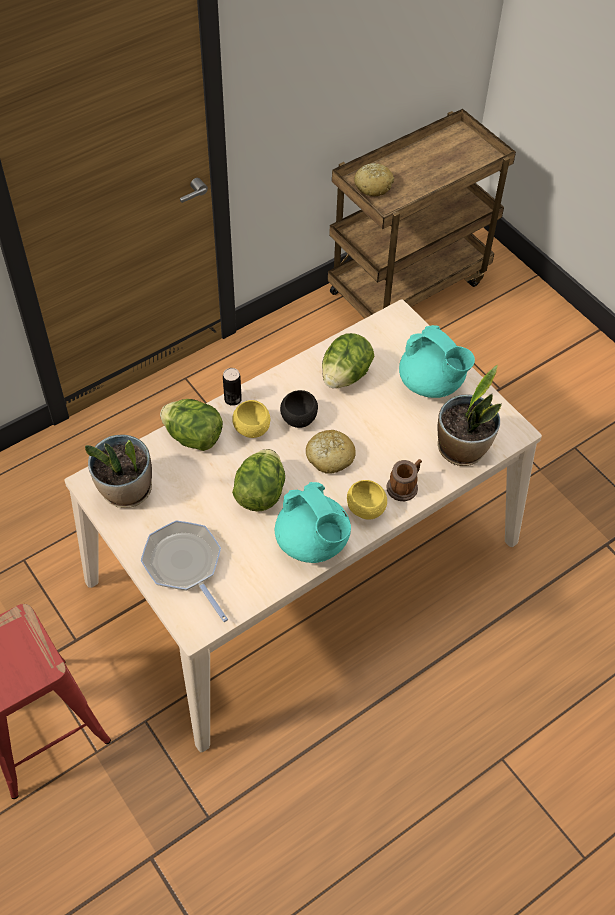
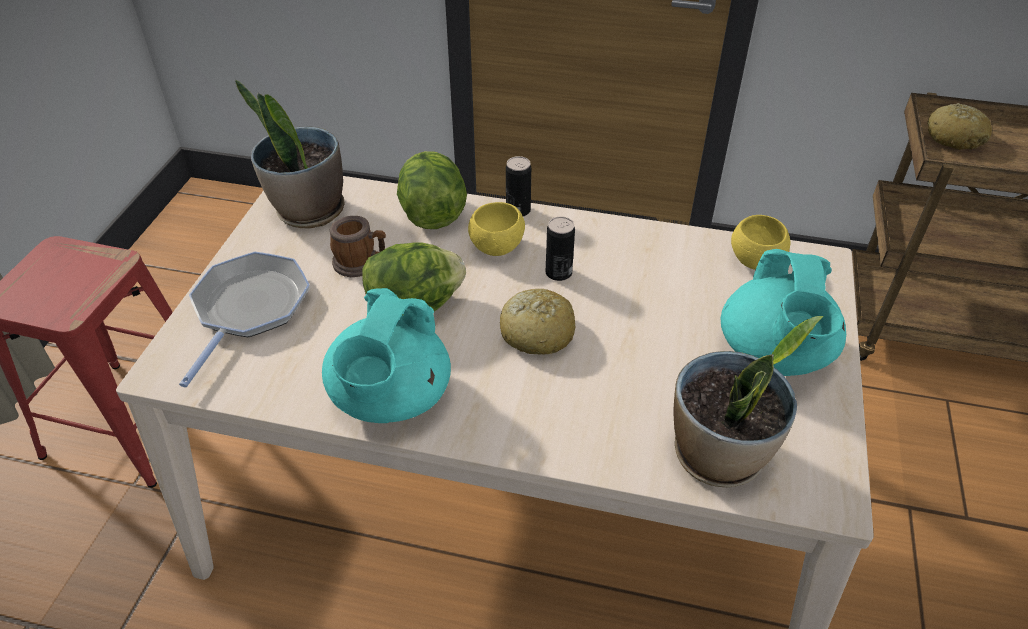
camera: 50 degrees right, 10 degrees down
black bowl [280,390,318,428] -> can [546,216,575,281]
lettuce [322,333,374,388] -> none
yellow bowl [347,480,387,520] -> yellow bowl moved to [731,215,790,270]
mug [387,459,422,501] -> mug moved to [330,216,386,277]

